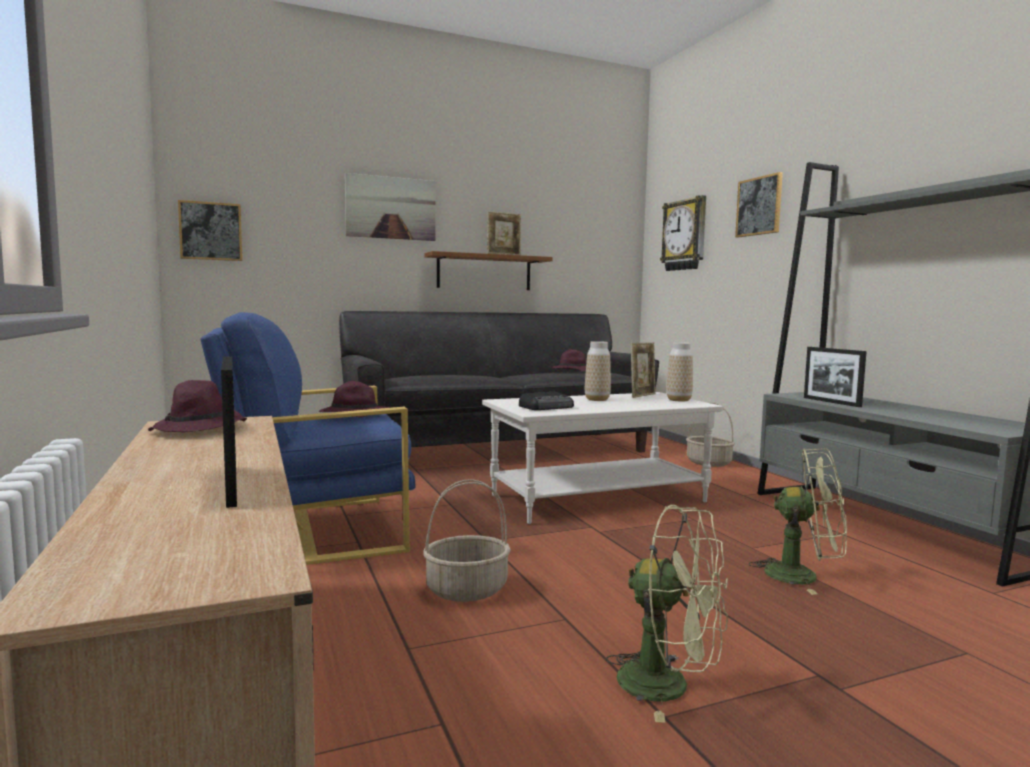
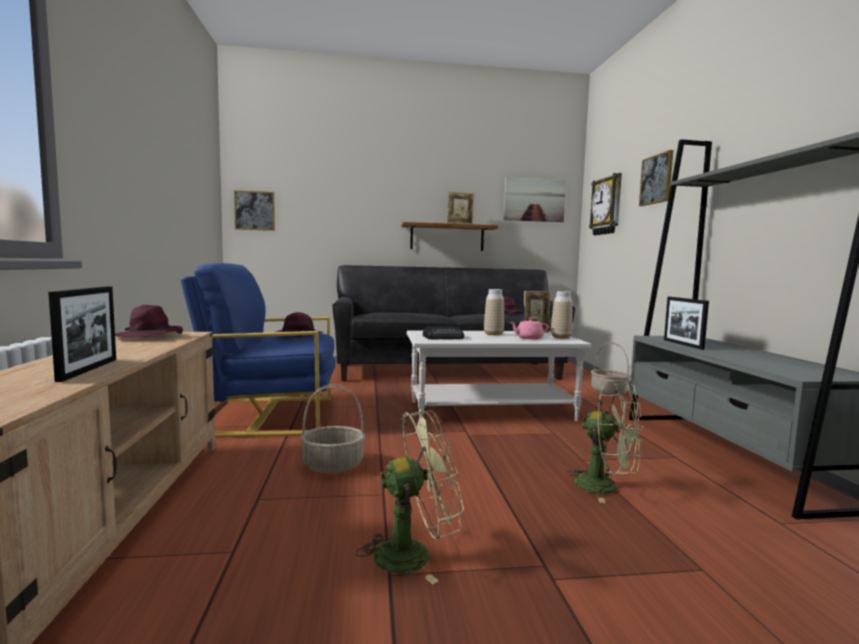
camera: 15 degrees right, 0 degrees up
picture [345,173,436,241] -> picture moved to [504,177,566,222]
green fan [606,505,728,723] -> green fan turned 60 degrees counterclockwise [356,410,464,584]
none -> pink teapot [510,317,549,340]

